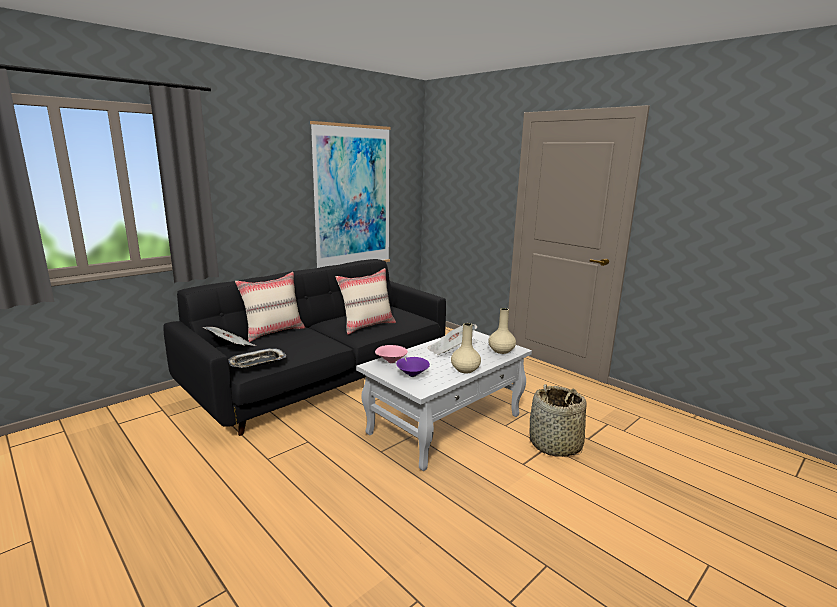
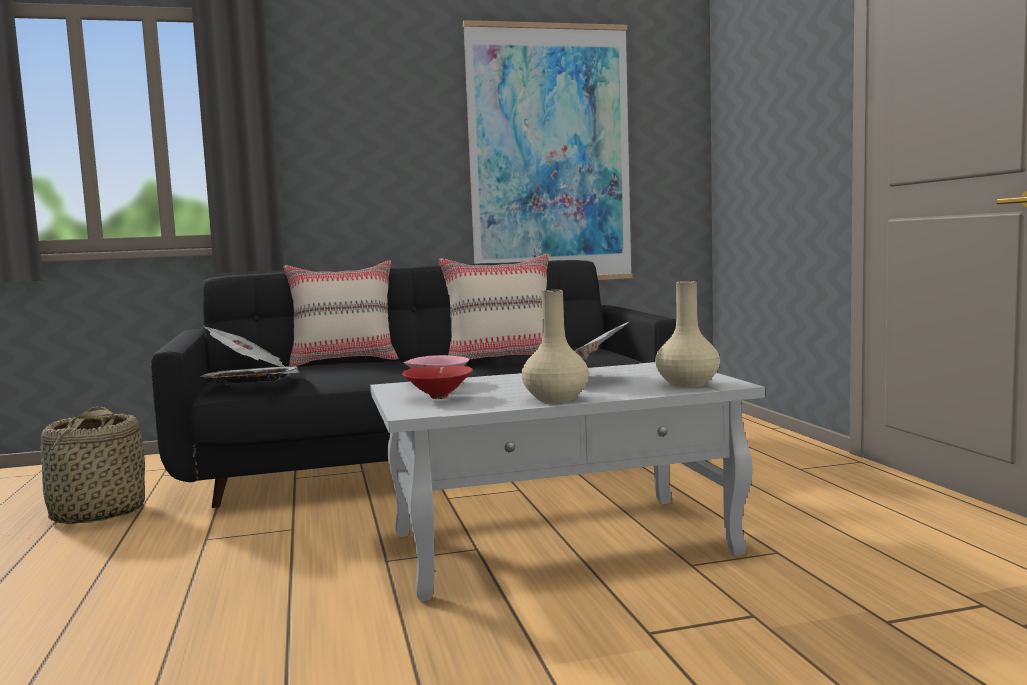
camera: 30 degrees right, 10 degrees down
purple bowl [396,357,430,377] -> red bowl [402,366,473,399]
basket [529,384,586,457] -> basket moved to [41,407,145,524]

